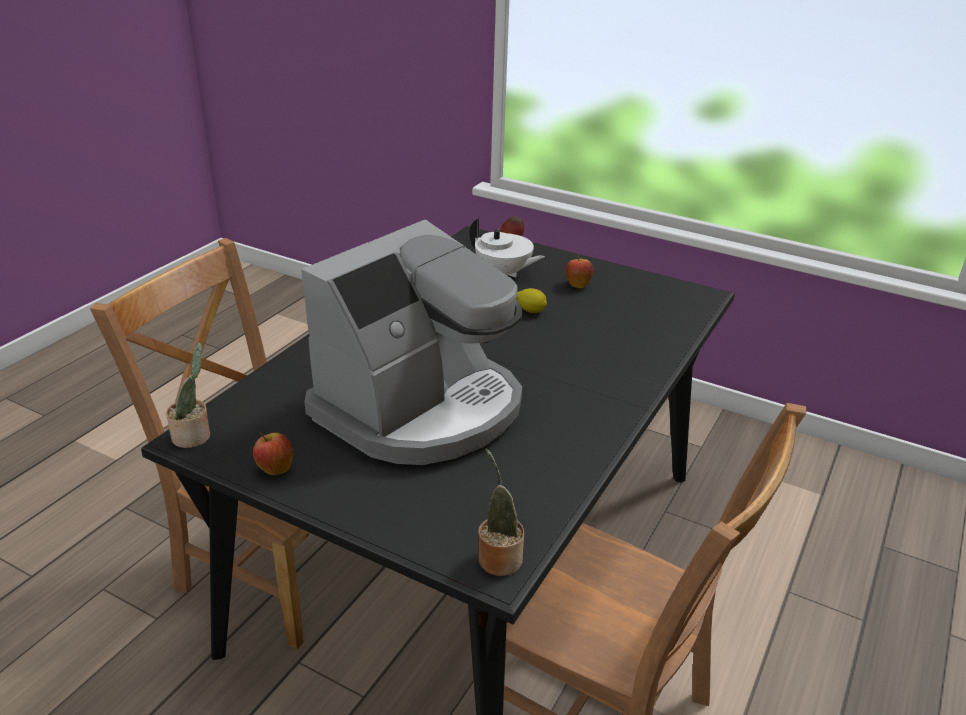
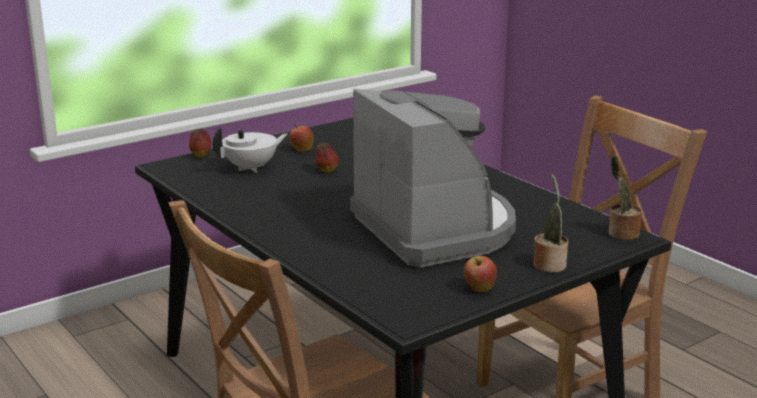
camera: 65 degrees left, 10 degrees down
potted plant [166,342,210,448] -> potted plant moved to [533,173,568,273]
lemon [516,288,547,313] -> apple [315,143,339,173]

